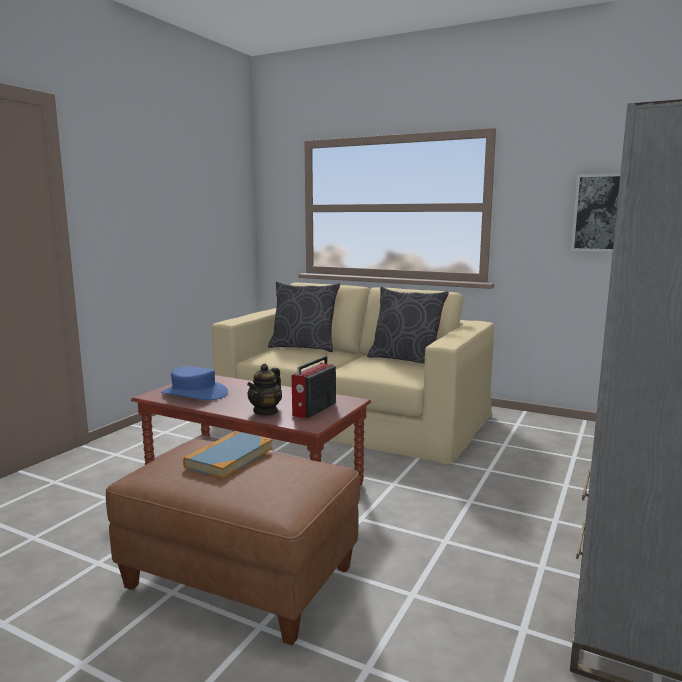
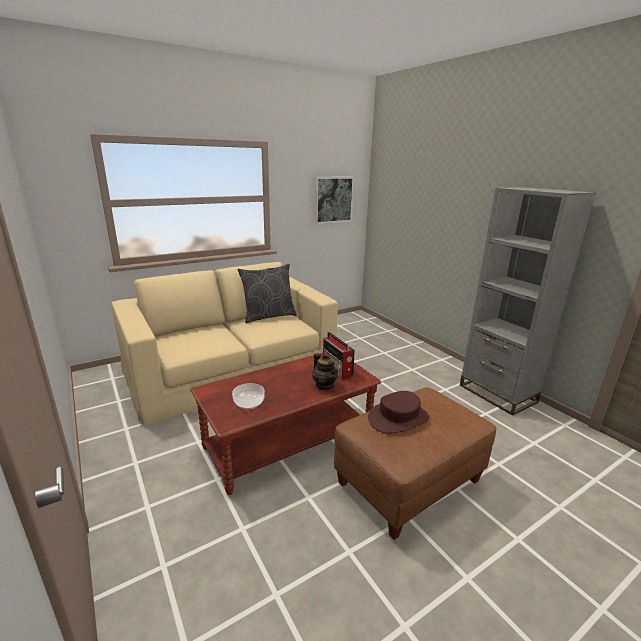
camera: 60 degrees left, 10 degrees up
blue hat [161,366,228,400] -> bowl [232,383,265,409]
book [183,431,273,478] -> brown hat [368,391,429,433]
grey pillow [268,282,340,352] -> none

